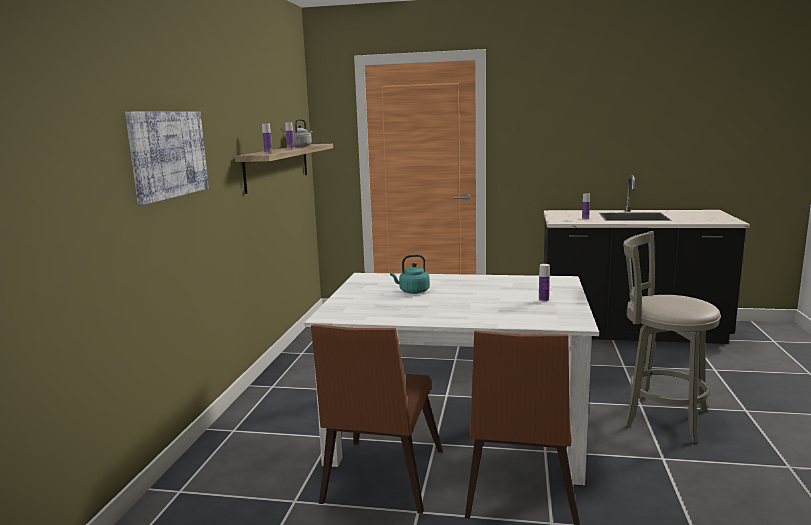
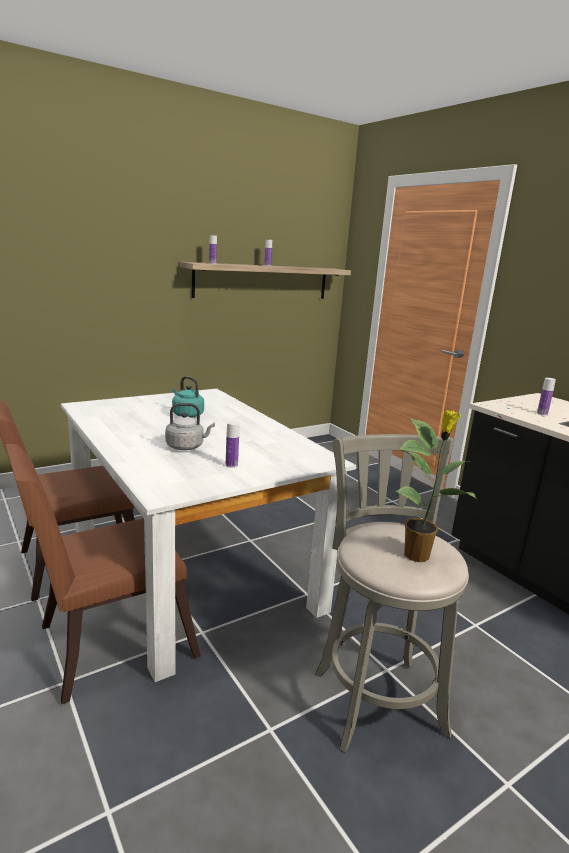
camera: 45 degrees right, 5 degrees up
picture [125,111,209,205] -> none
grey kettle [293,119,313,147] -> grey kettle moved to [165,403,215,450]
none -> potted plant [395,410,477,562]

